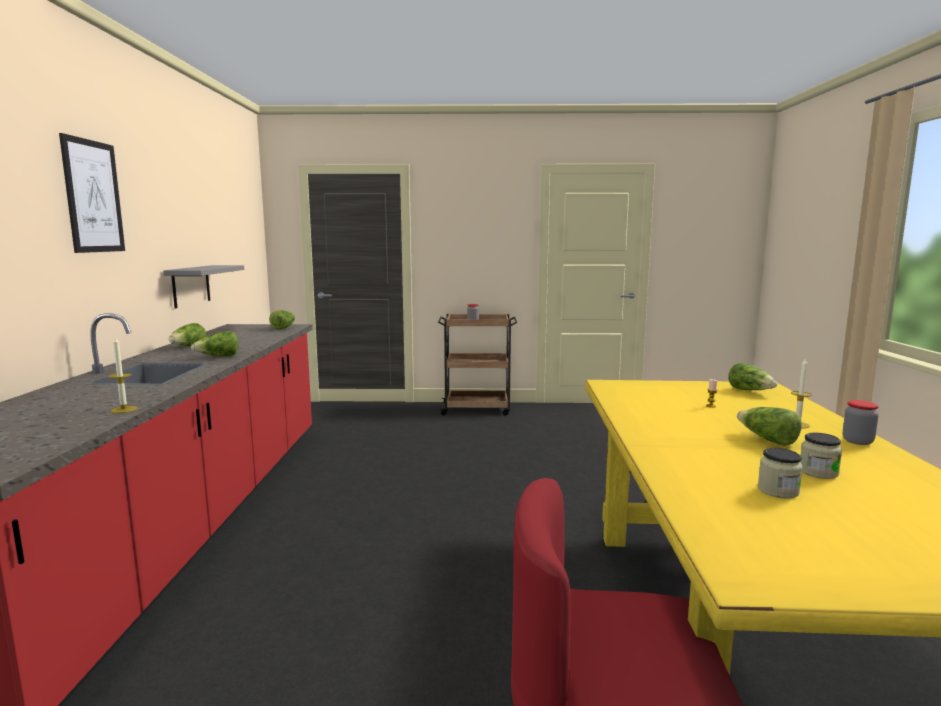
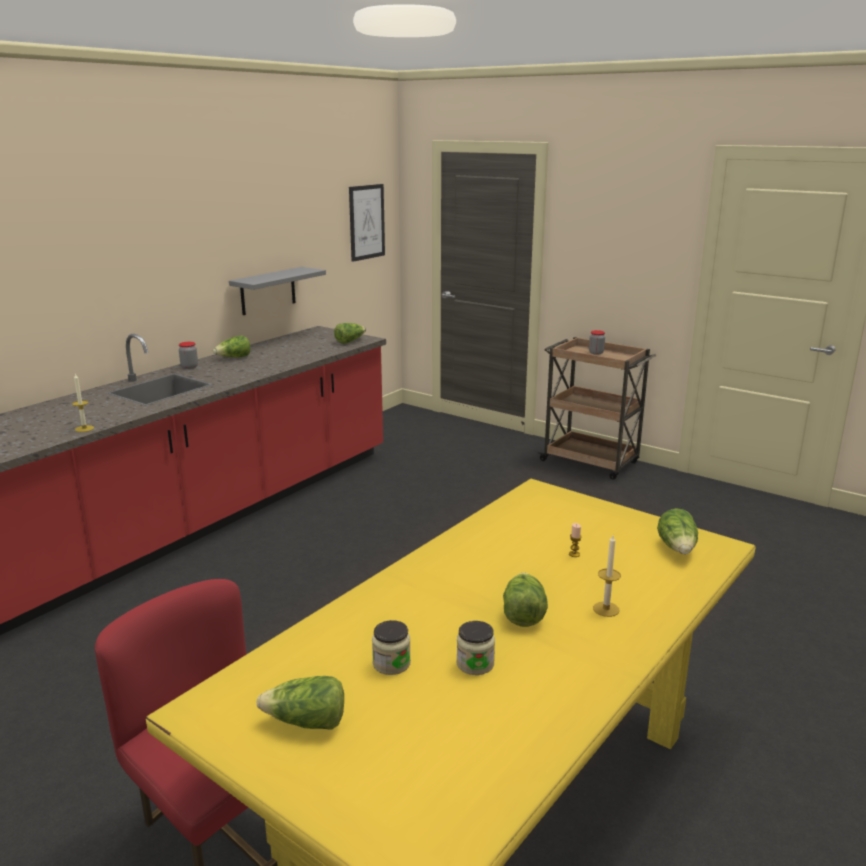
camera: 35 degrees right, 10 degrees up
picture [59,133,125,253] -> picture moved to [349,184,385,262]
lettuce [191,331,239,356] -> lettuce moved to [256,676,344,730]
jar [843,400,879,445] -> jar moved to [179,342,198,369]

